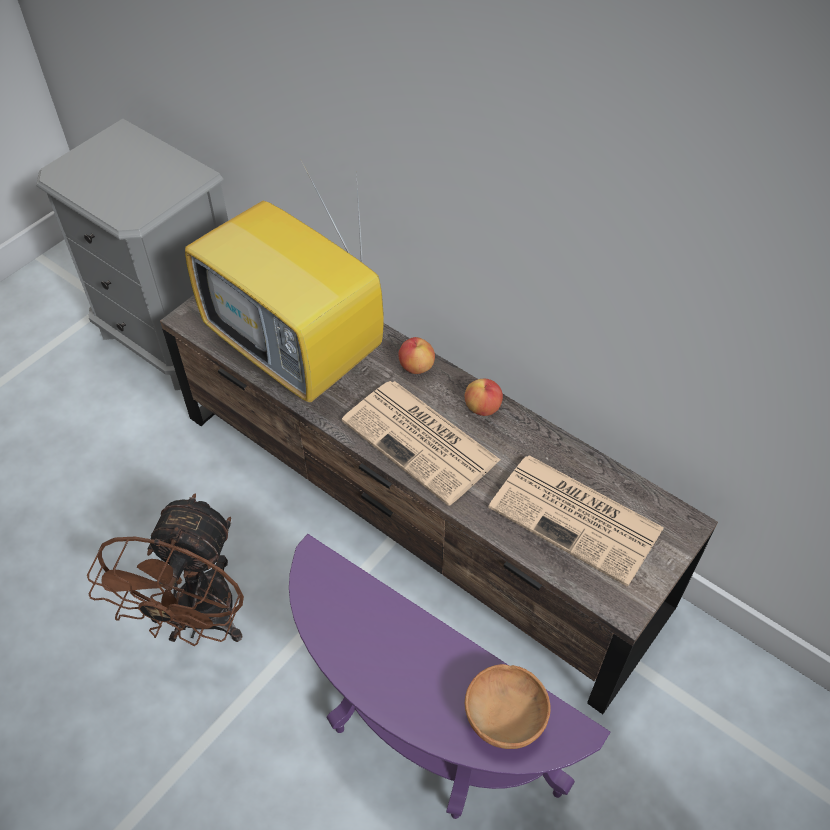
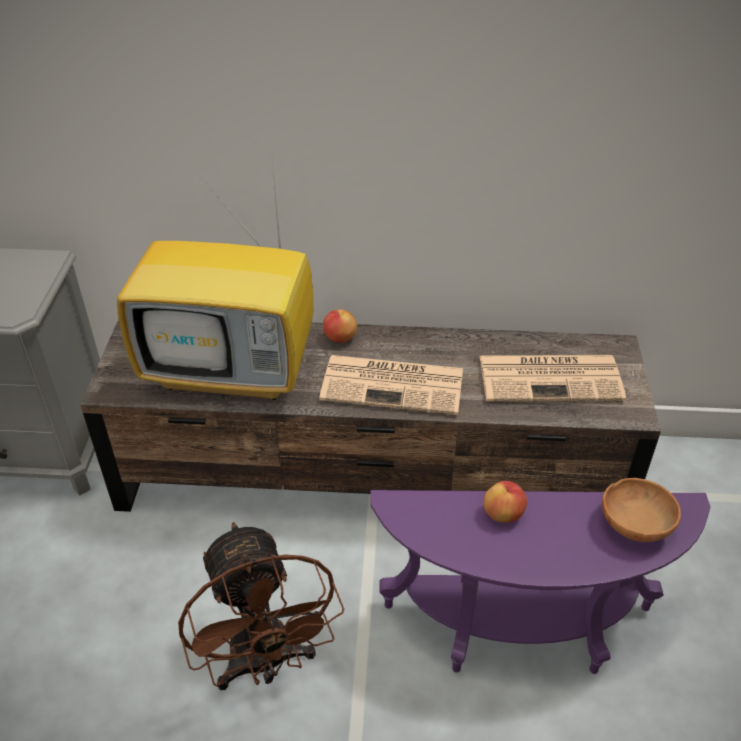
camera: 35 degrees left, 10 degrees down
apple [465,379,503,416] -> apple moved to [483,481,527,523]

